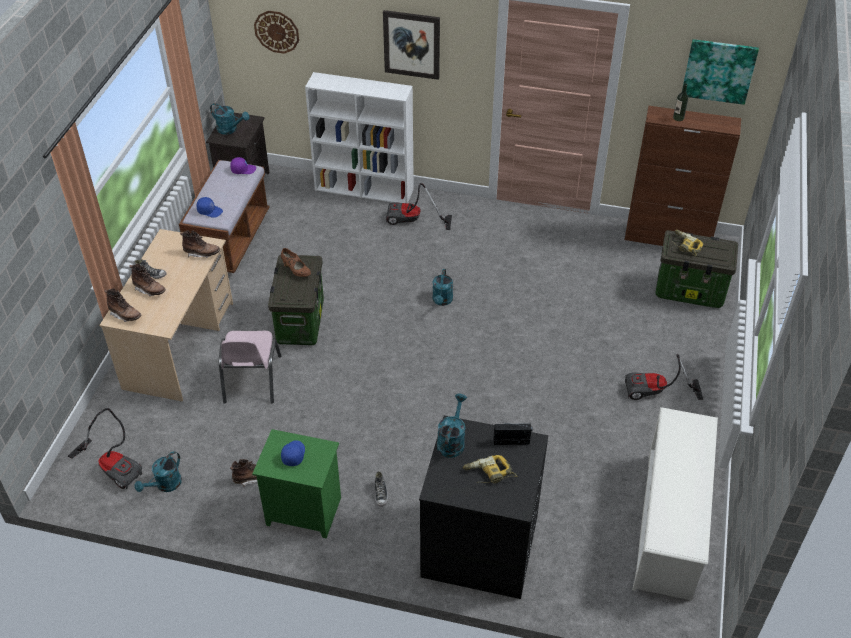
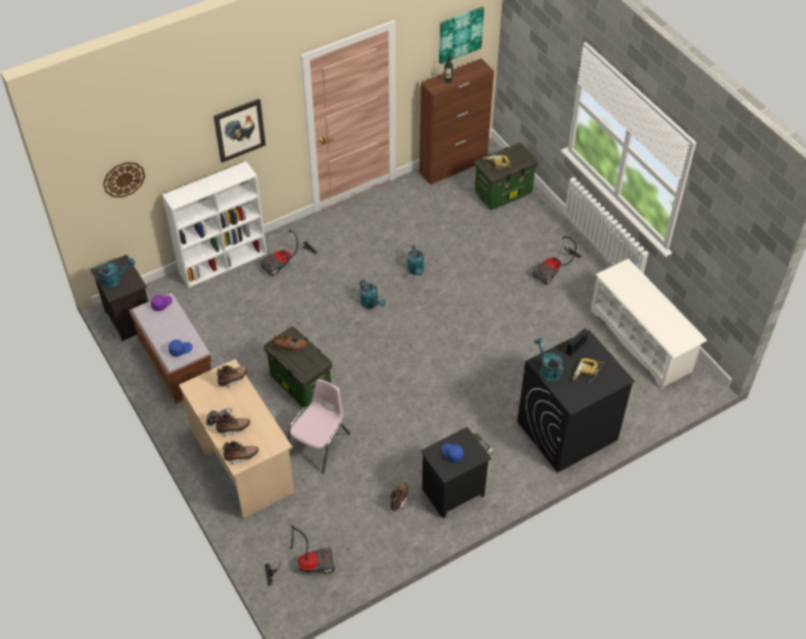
camera: 45 degrees left, 5 degrees up
turquoise watering can [135,451,182,492] -> turquoise watering can moved to [407,245,424,276]
pink chair [219,331,281,404] -> pink chair turned 105 degrees counterclockwise [287,379,350,474]
green nightstand [252,429,341,539] -> black nightstand [420,427,491,518]

